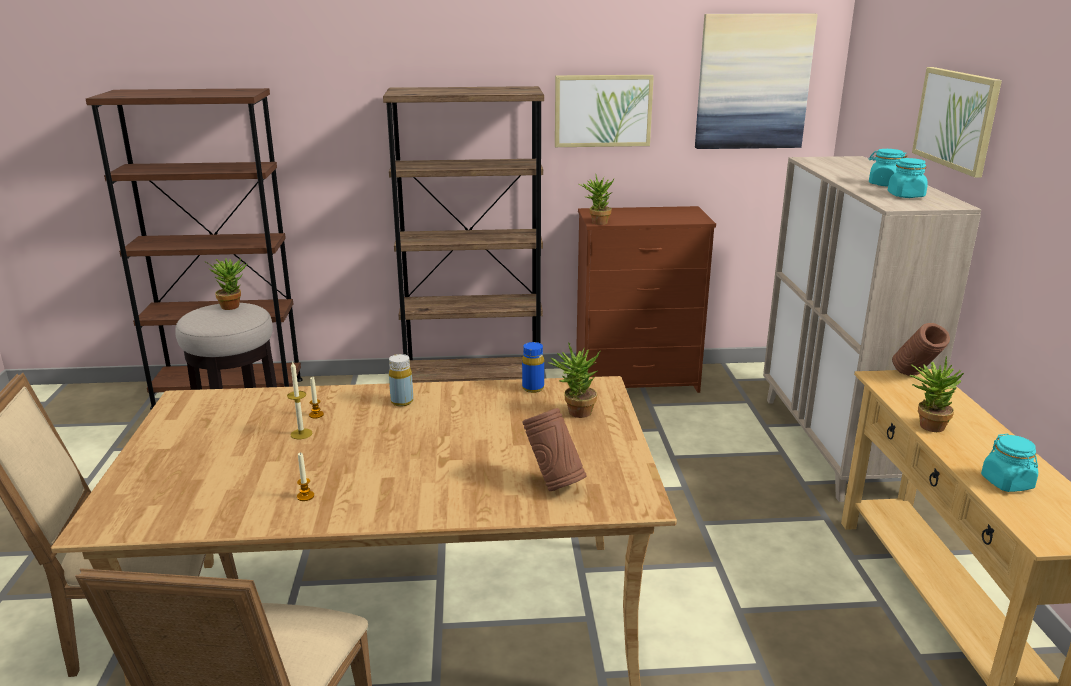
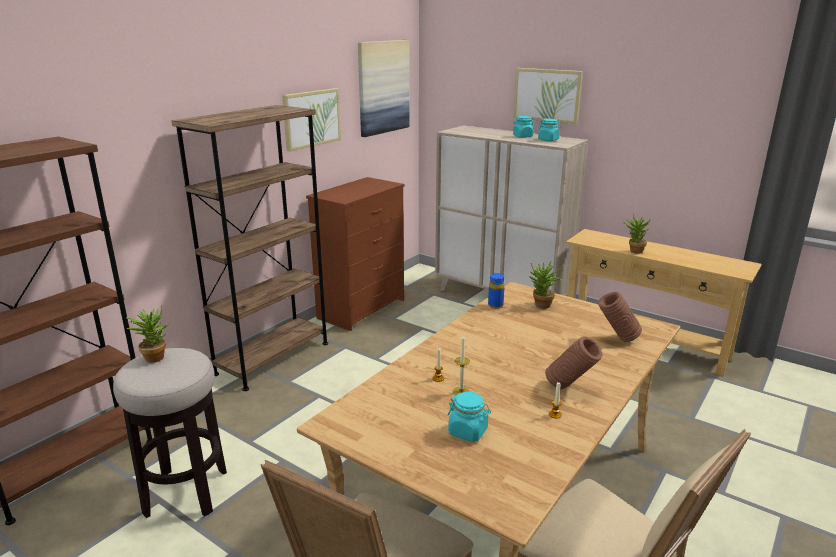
camera: 50 degrees left, 0 degrees up
yellow bottle [389,354,413,406] -> none
potted plant [579,174,615,225] -> none
brown vase [892,323,950,376] -> brown vase moved to [545,336,602,389]
turquoise jar [981,434,1038,492] -> turquoise jar moved to [448,392,491,442]

